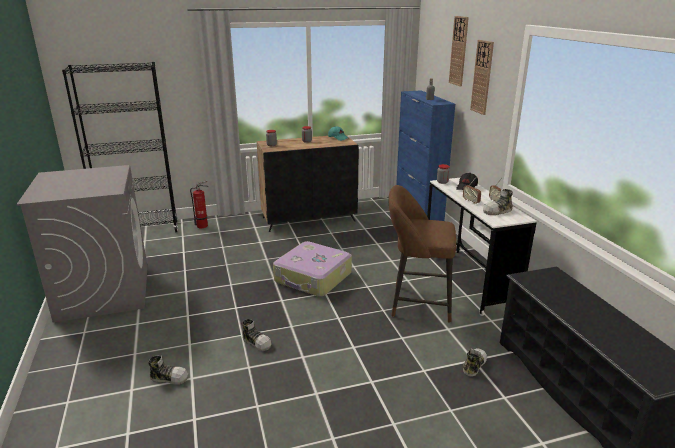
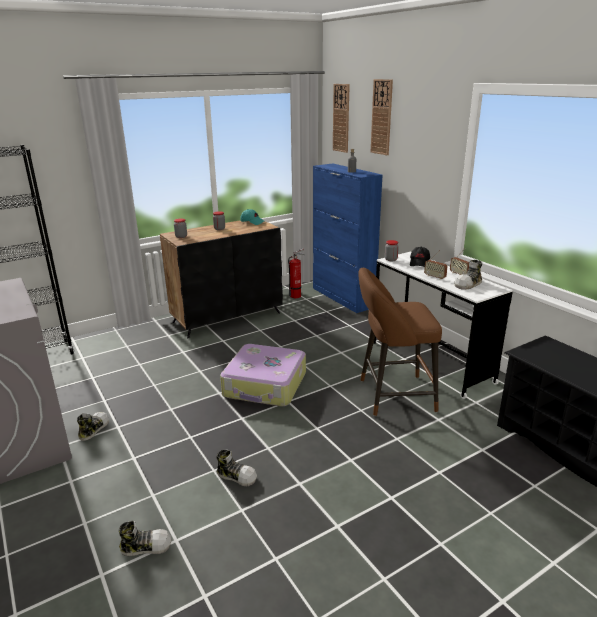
camera: 15 degrees left, 0 degrees up
fire extinguisher [190,180,209,228] -> fire extinguisher moved to [288,248,305,298]
shoe [463,348,487,377] -> shoe moved to [77,412,109,441]
wall clock [470,40,494,115] -> wall clock moved to [333,84,350,153]

